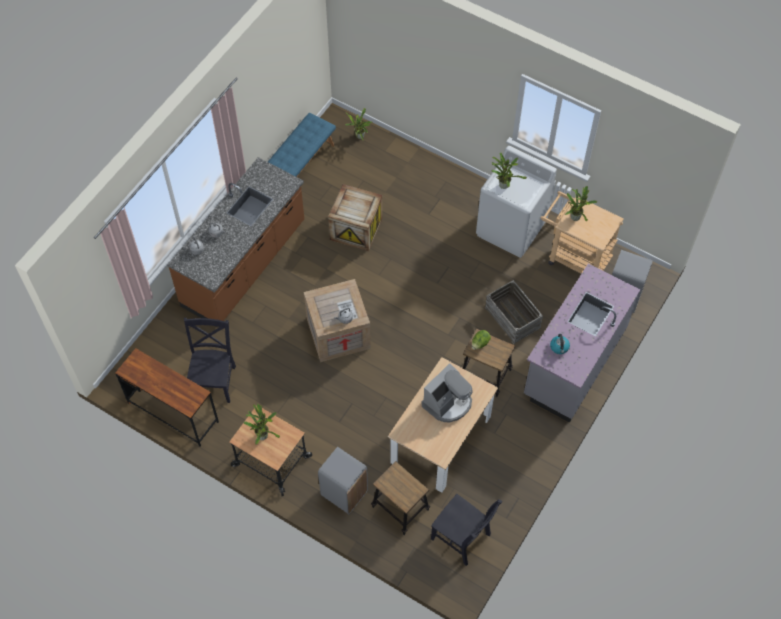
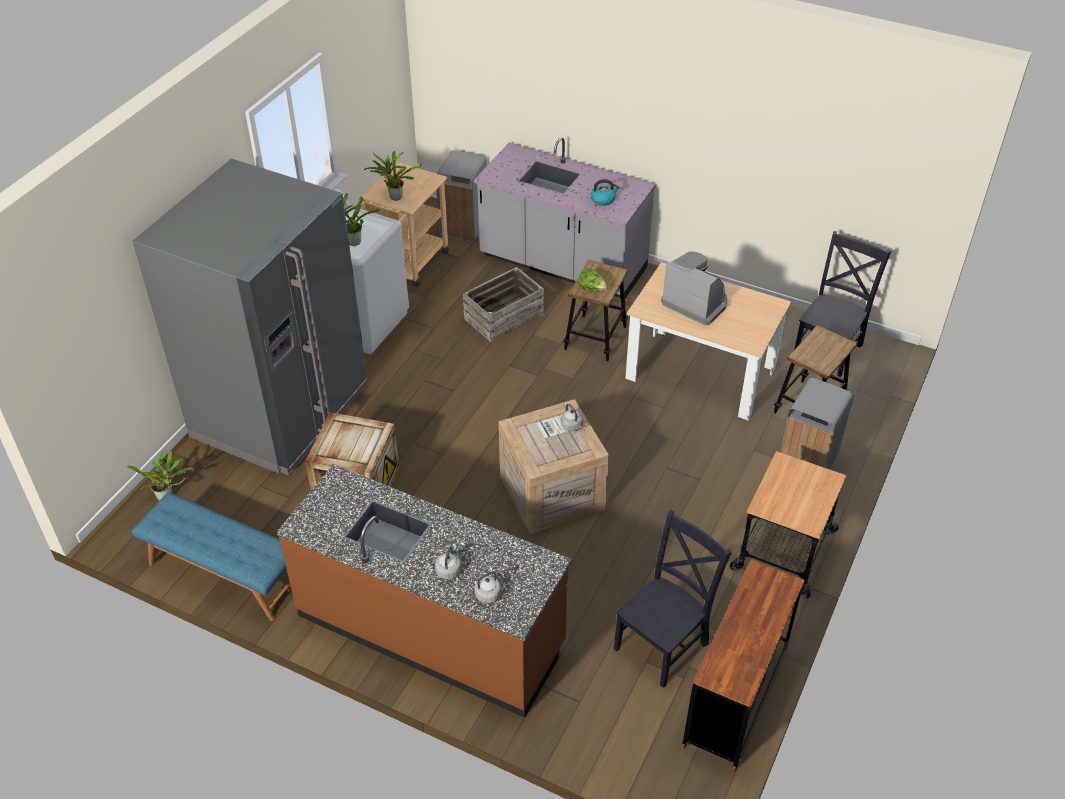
camera: 95 degrees left, 15 degrees down
black chair [184,318,236,403] -> black chair turned 135 degrees clockwise [614,510,732,688]
potted plant [244,404,280,445] -> none
none -> grey fridge [132,158,367,476]

